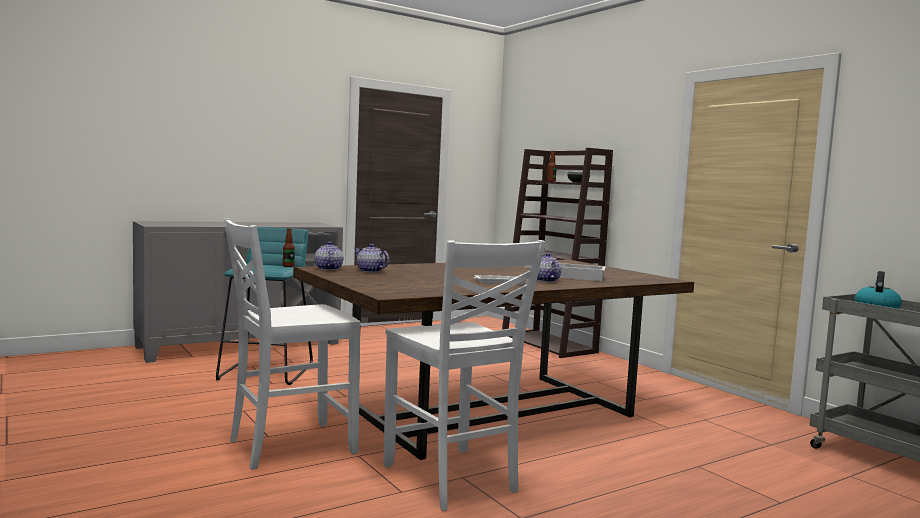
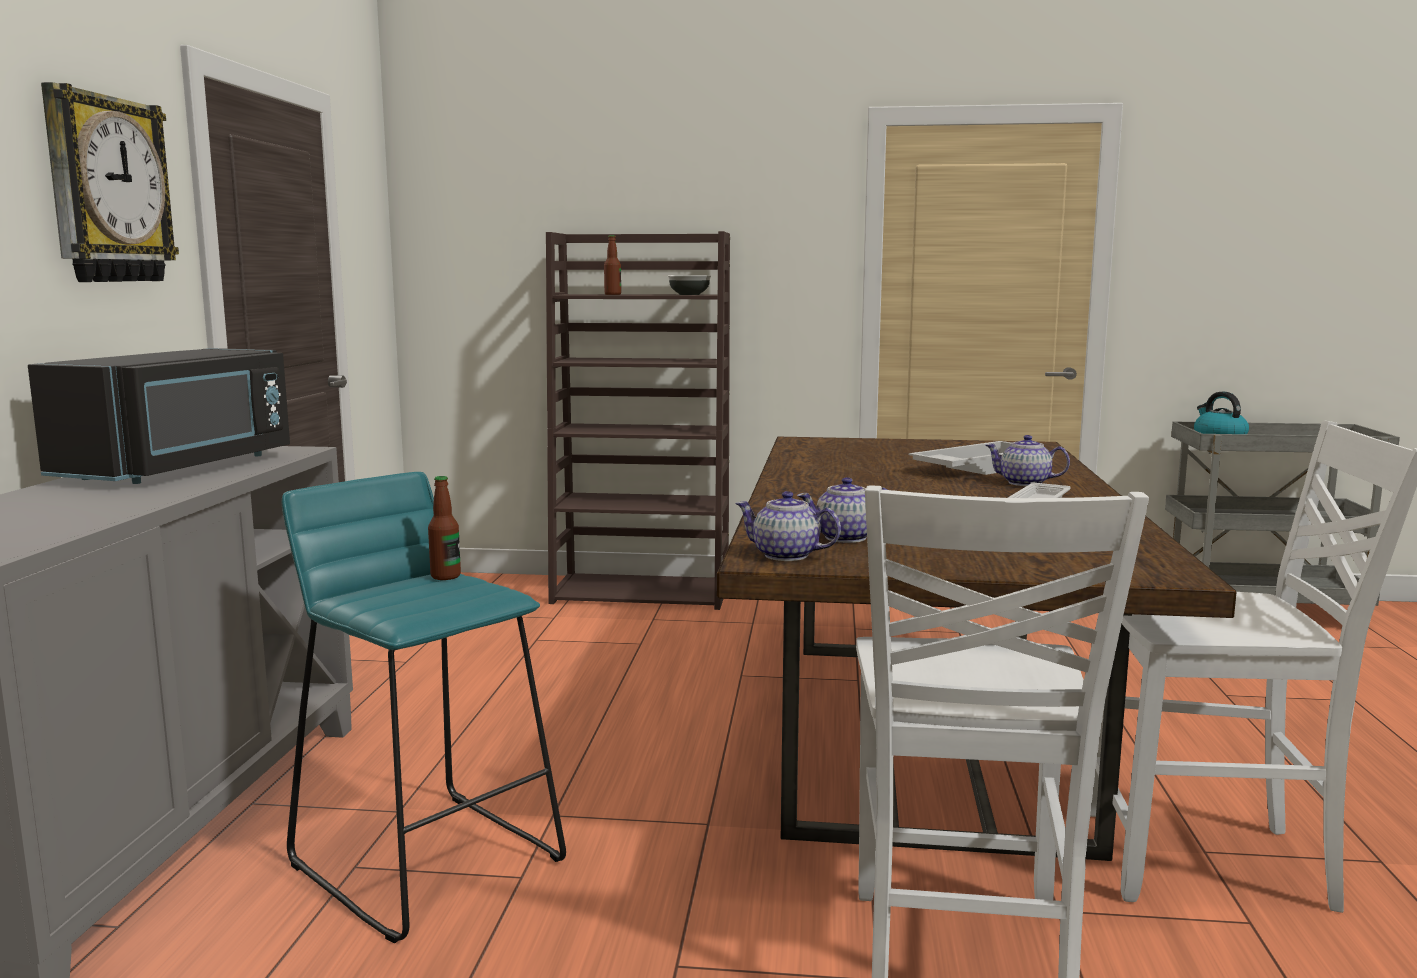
camera: 50 degrees left, 5 degrees up
none -> black microwave [28,348,290,484]
none -> wall clock [41,82,179,282]

